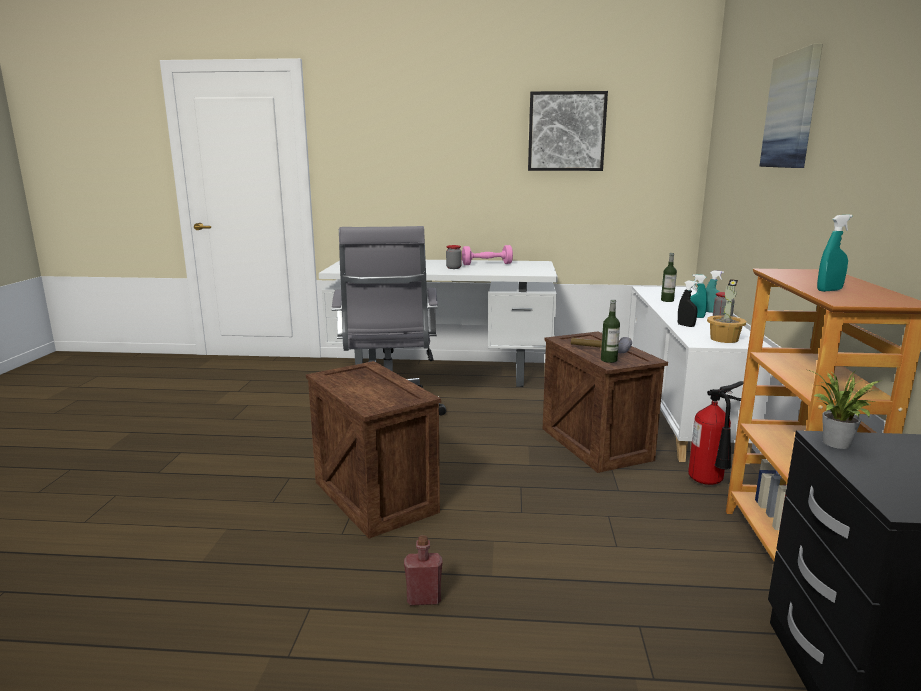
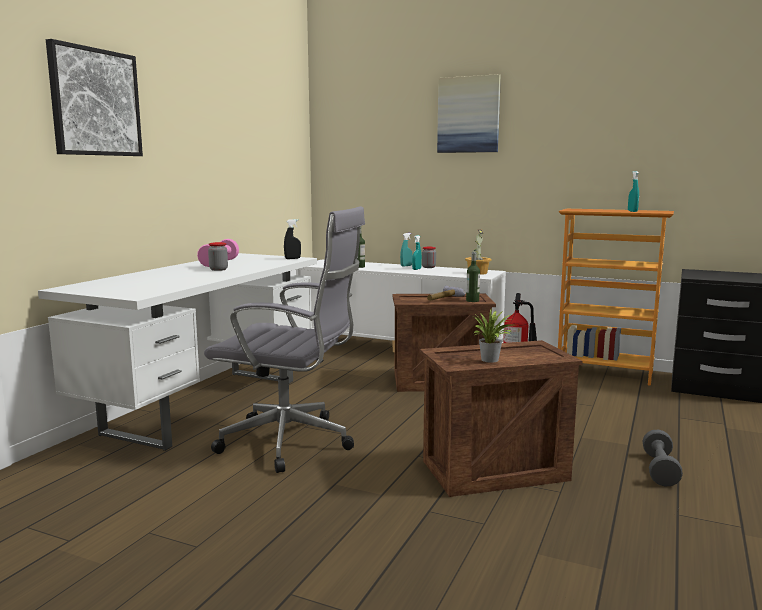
camera: 70 degrees left, 5 degrees down
red bottle [404,535,442,605] -> grey dumbbell [642,430,683,486]
picture [528,91,608,171] -> picture moved to [46,39,143,156]
black spray bottle [678,280,698,327] -> black spray bottle moved to [284,219,301,259]
potted plant [808,370,880,449] -> potted plant moved to [469,309,513,363]

